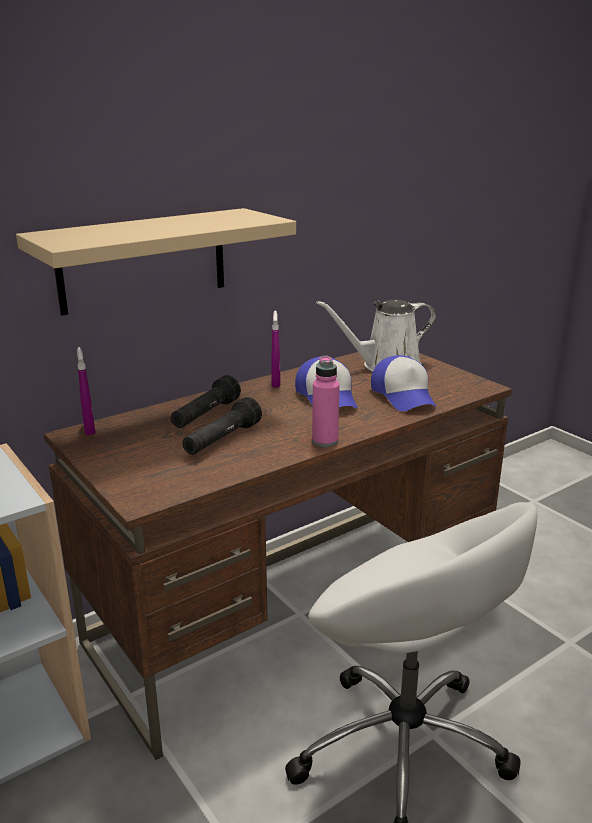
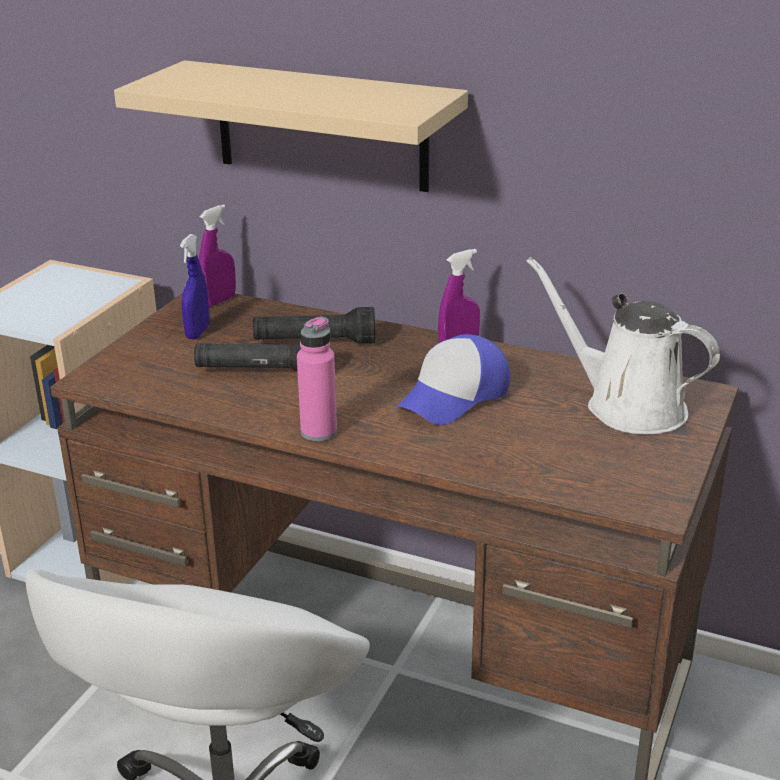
camera: 60 degrees right, 5 degrees up
cap [371,355,437,411] -> none
none -> blue spray bottle [180,234,210,339]

